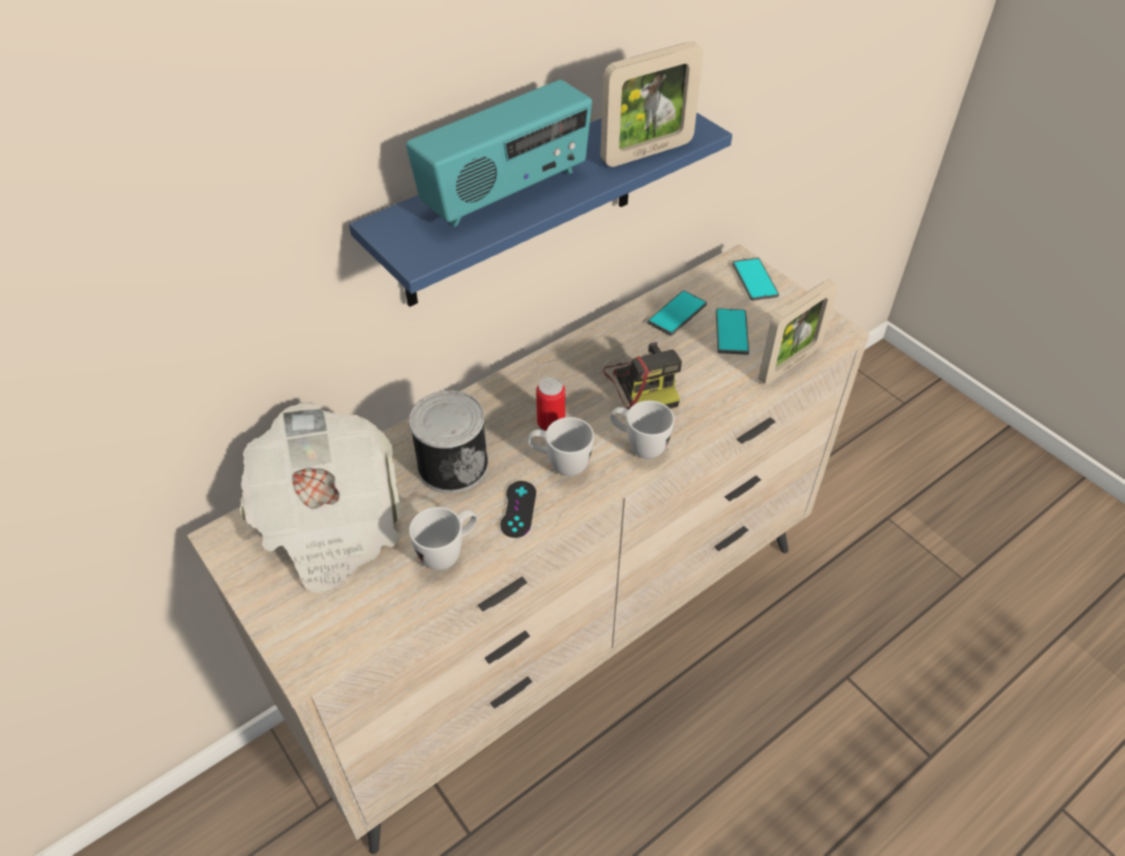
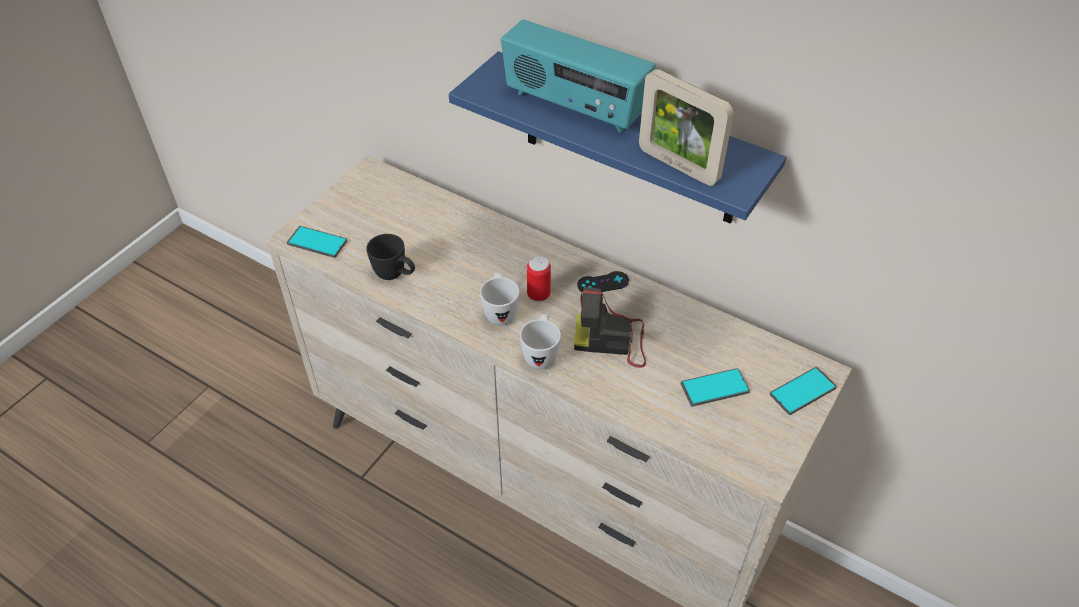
camera: 70 degrees right, 0 degrees up
newspaper [240,402,400,594] -> none
can [409,390,489,493] -> none
white mug [409,507,478,570] -> black mug [366,234,415,280]
black game controller [500,481,536,538] -> black game controller moved to [577,271,629,292]
camera [603,342,682,410] -> camera turned 45 degrees clockwise [574,287,646,368]
phone [647,290,707,336] -> phone moved to [287,226,347,258]
picture frame [758,279,838,384] -> none

